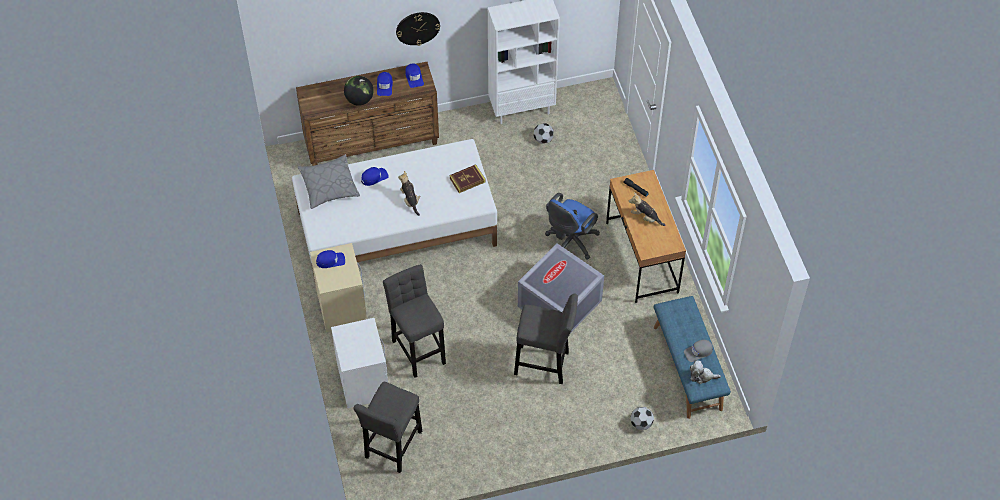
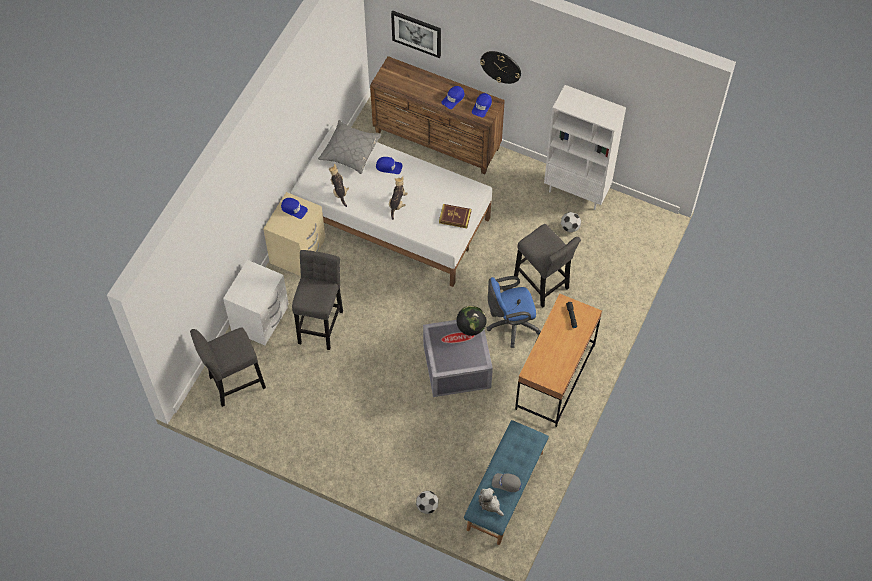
camera: 40 degrees right, 5 degrees up
globe [344,76,374,106] -> globe moved to [456,306,486,336]
grey stool [514,293,578,384] -> grey stool moved to [514,224,581,308]
plush toy [629,193,665,226] -> plush toy moved to [329,164,349,207]
none -> picture [391,10,441,58]

